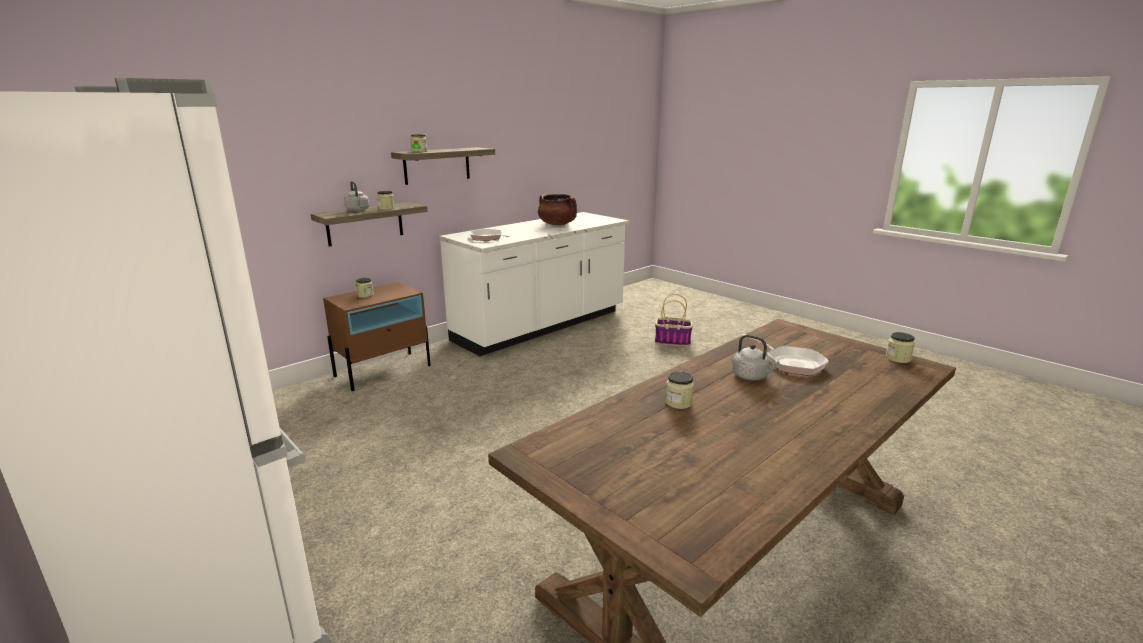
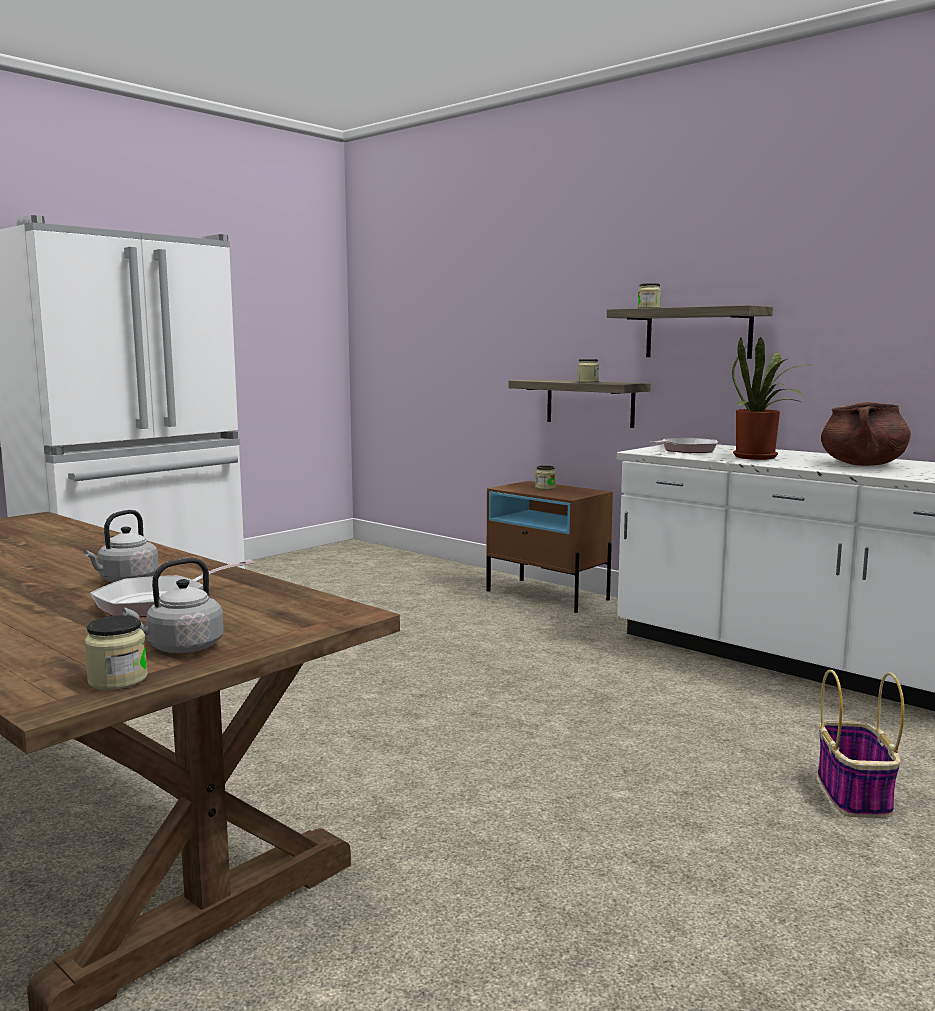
camera: 85 degrees right, 10 degrees down
grey kettle [344,181,369,211] -> grey kettle moved to [122,558,223,653]
jar [665,372,694,409] -> none
none -> potted plant [732,337,814,460]

